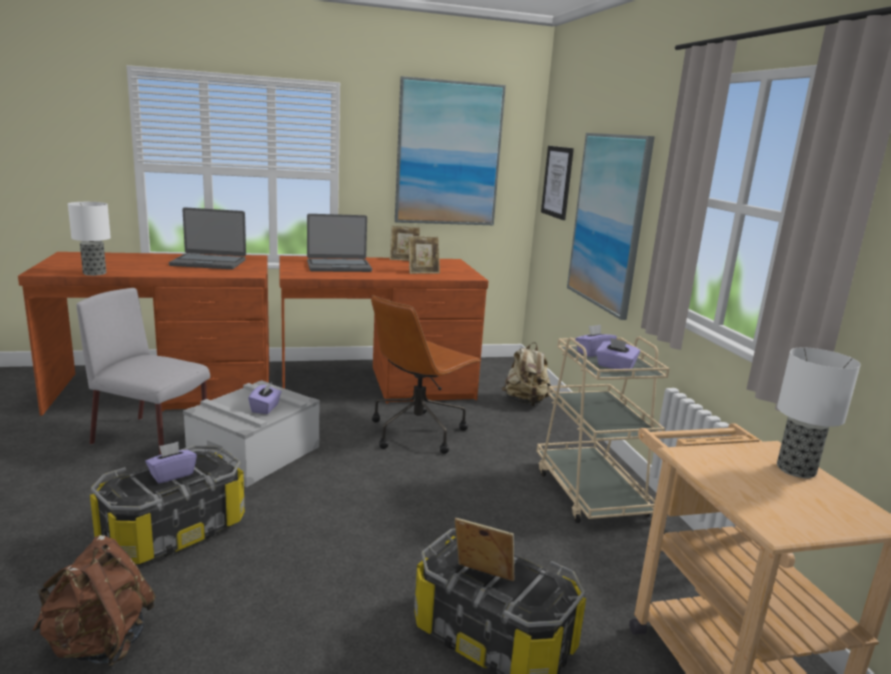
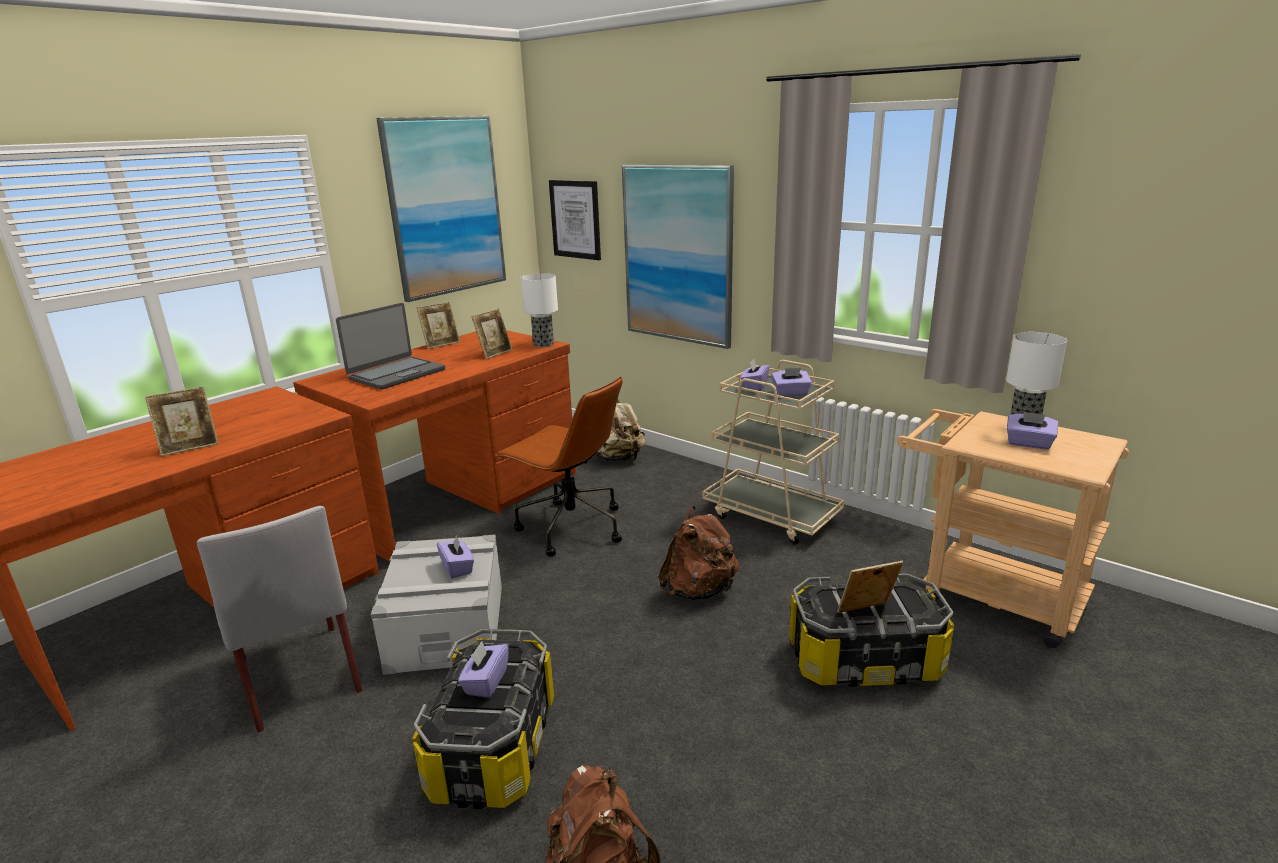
camera: 35 degrees left, 5 degrees up
table lamp [68,202,111,276] -> table lamp moved to [521,273,558,347]
grey chair [76,288,210,455] -> grey chair turned 105 degrees counterclockwise [197,506,362,733]
laptop [169,207,246,269] -> none
brown office chair [371,295,481,454] -> brown office chair turned 60 degrees counterclockwise [495,376,623,557]
none -> picture frame [145,387,219,456]
none -> brown backpack [659,506,739,600]
none -> purple tissue box [1007,412,1058,450]

